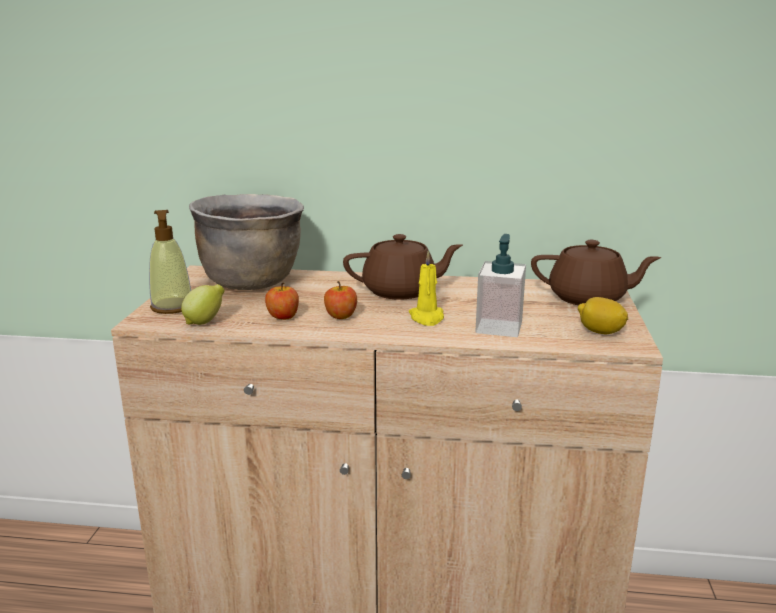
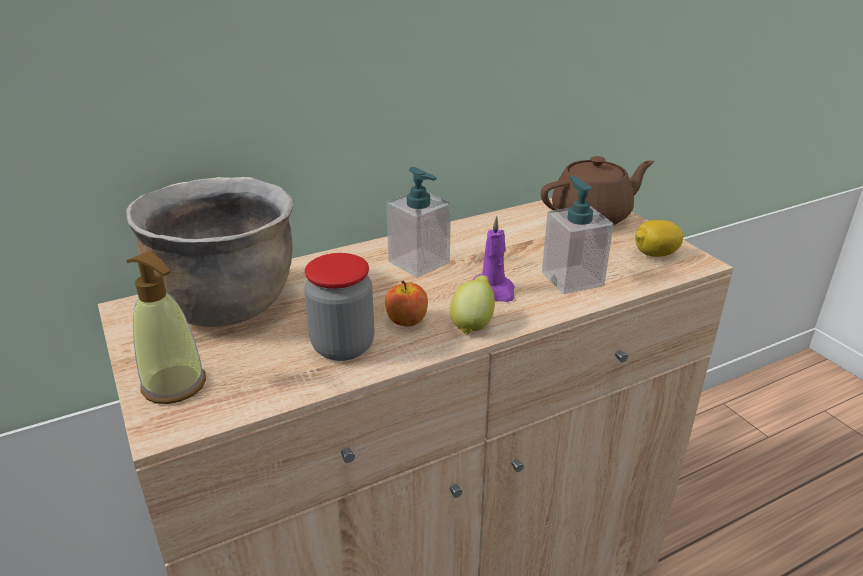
camera: 35 degrees left, 10 degrees up
lemon [181,285,225,325] -> lemon moved to [450,275,495,335]
apple [265,282,299,320] -> jar [304,253,375,361]
brown teapot [343,234,463,299] -> soap dispenser [386,167,451,277]
yellow candle [409,251,444,326] -> purple candle [473,216,515,302]

